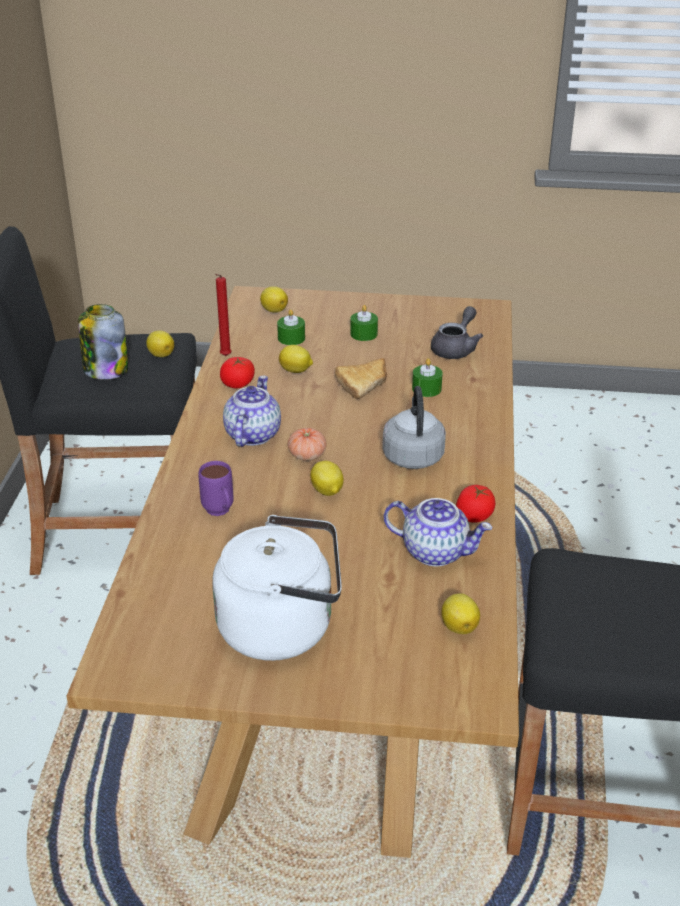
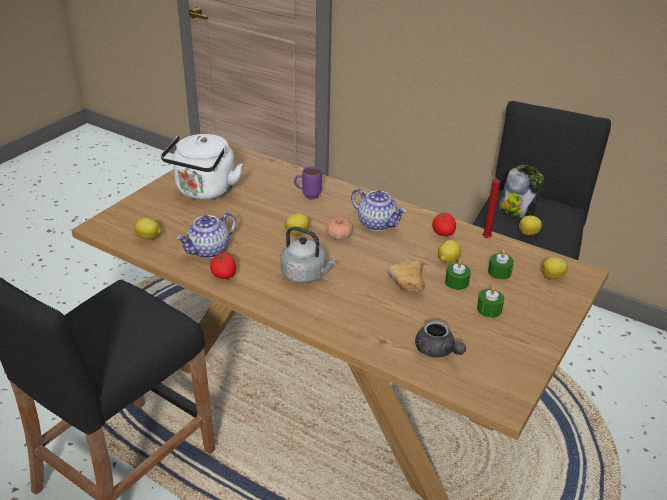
camera: 115 degrees right, 0 degrees up
green candle [412,358,443,397] -> green candle moved to [445,260,471,290]

